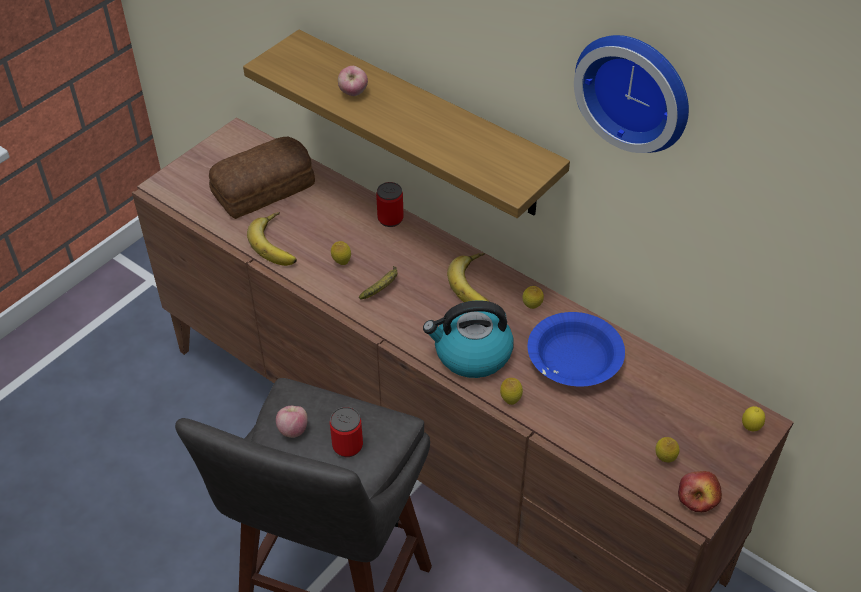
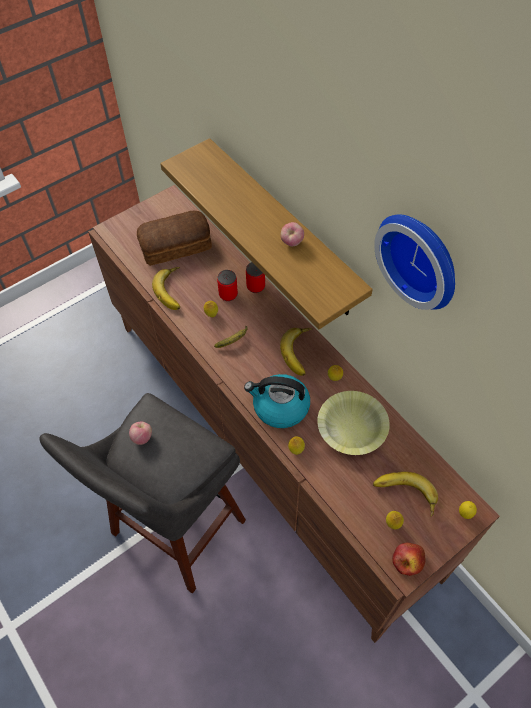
camera: 15 degrees right, 10 degrees up
can [330,407,363,457] -> can moved to [217,270,238,301]
apple [338,66,368,96] -> apple moved to [280,222,304,246]
blue bowl [528,312,625,386] -> yellow bowl [317,391,390,455]
none -> banana [373,472,438,517]

